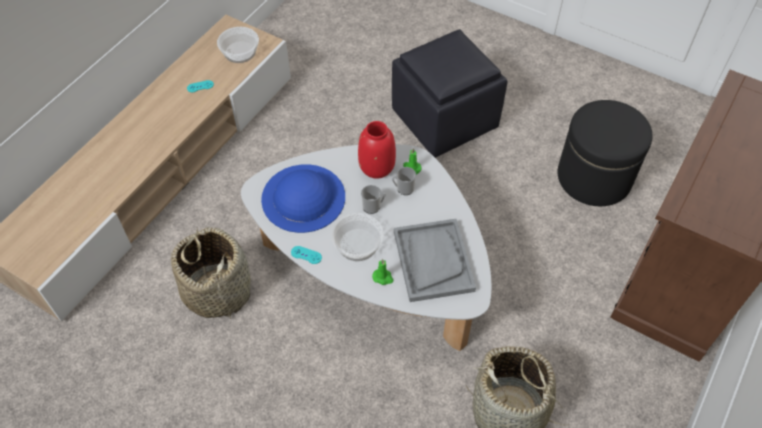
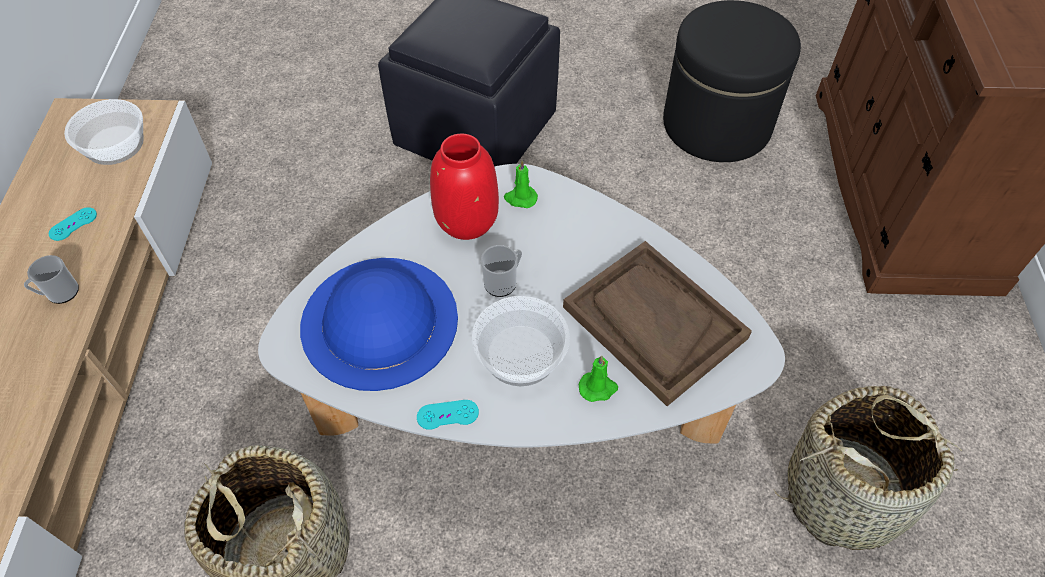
camera: 30 degrees left, 0 degrees up
mug [392,167,416,195] -> mug moved to [24,255,79,304]
grey tray [394,219,476,302] -> brown tray [563,241,752,406]

